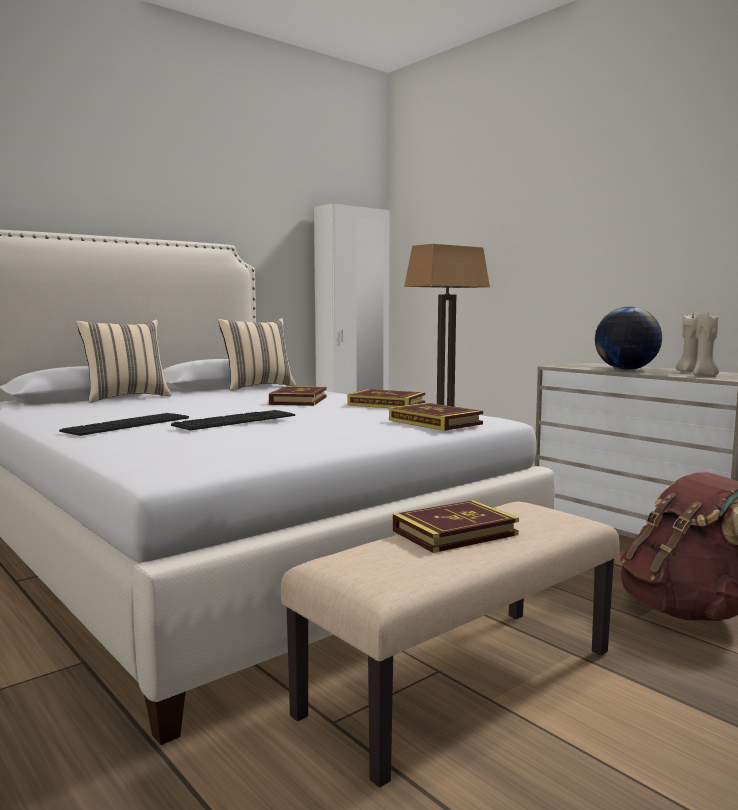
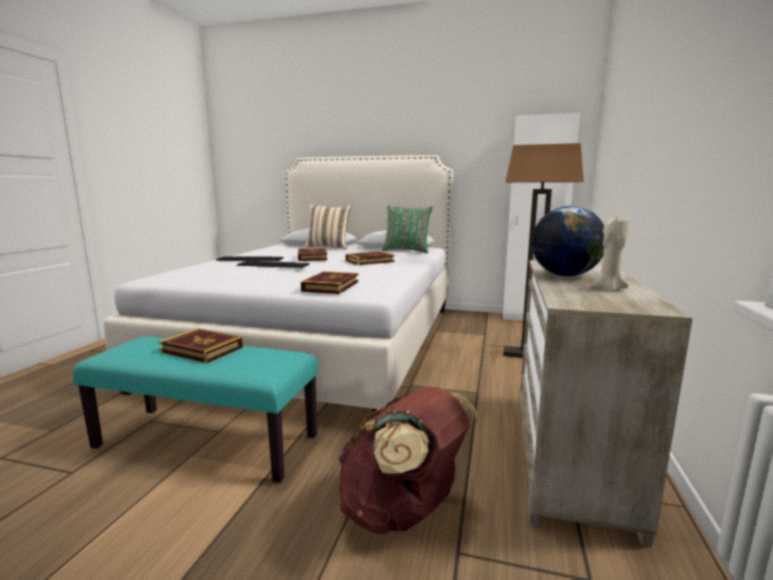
camera: 55 degrees right, 5 degrees up
beige pillow [218,318,296,391] -> green pillow [382,205,433,253]
beige bench [281,502,620,788] -> turquoise bench [73,337,318,483]
book [347,389,425,408] -> book moved to [298,248,327,261]
beige candle [693,313,719,376] -> none

